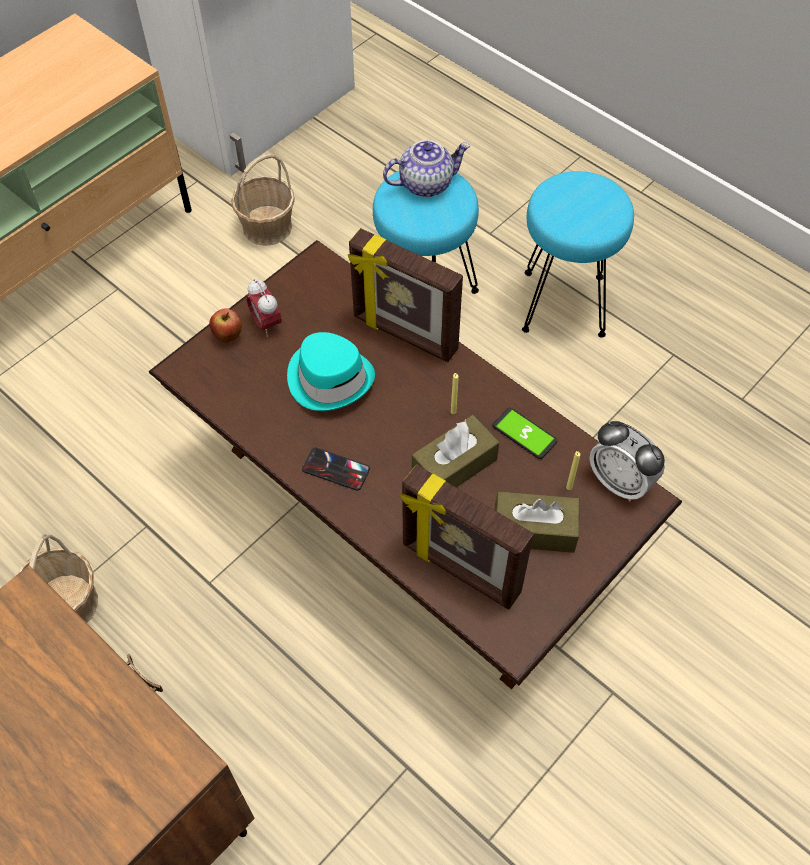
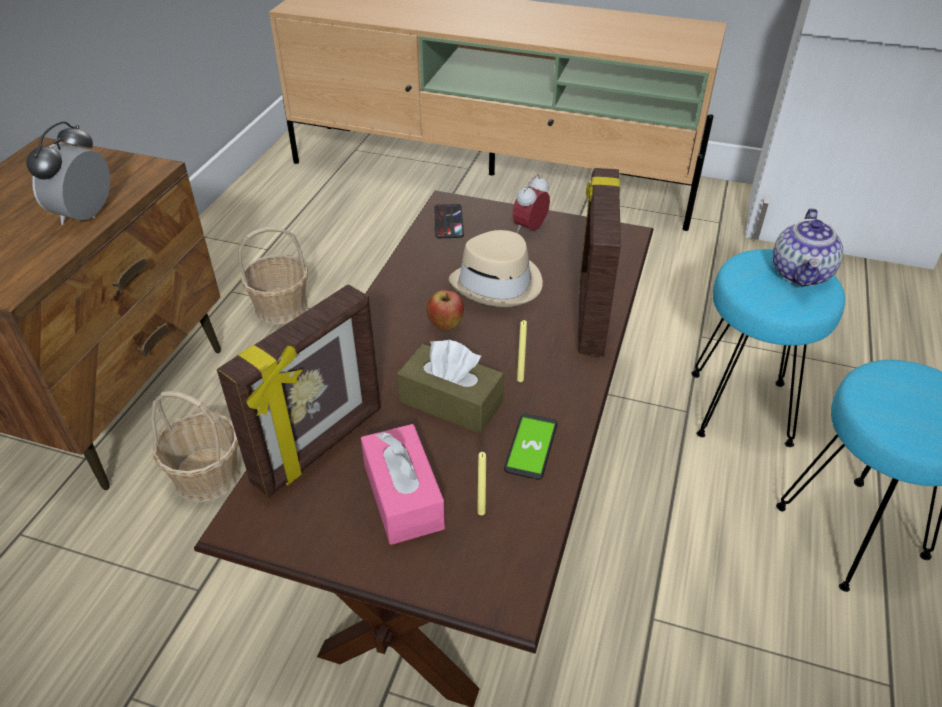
camera: 65 degrees right, 15 degrees down
apple [209,308,242,343] -> apple moved to [427,290,464,330]
basket [231,154,295,246] -> basket moved to [151,391,241,503]
turquoise hat [287,332,375,411] -> beige hat [449,230,543,307]
phone [302,447,370,491] -> phone moved to [434,204,464,238]
teapot [383,140,470,197] -> teapot turned 60 degrees clockwise [772,208,843,287]
picture frame [400,464,534,609] -> picture frame turned 150 degrees counterclockwise [217,284,381,497]
brown tissue box [495,492,580,553] -> pink tissue box [361,424,445,545]
alarm clock [589,421,665,501] -> alarm clock moved to [26,121,110,225]

